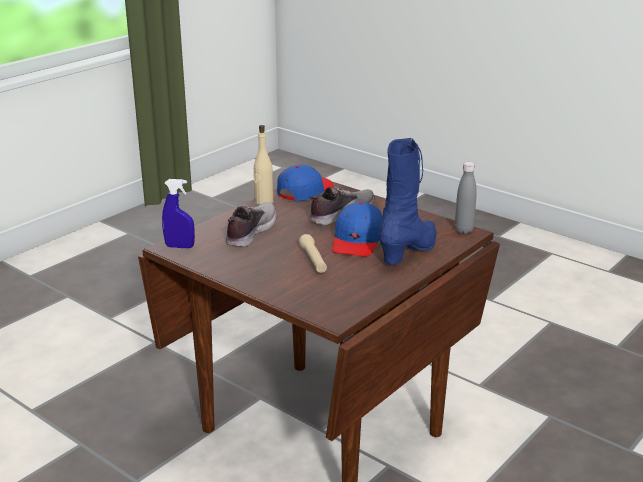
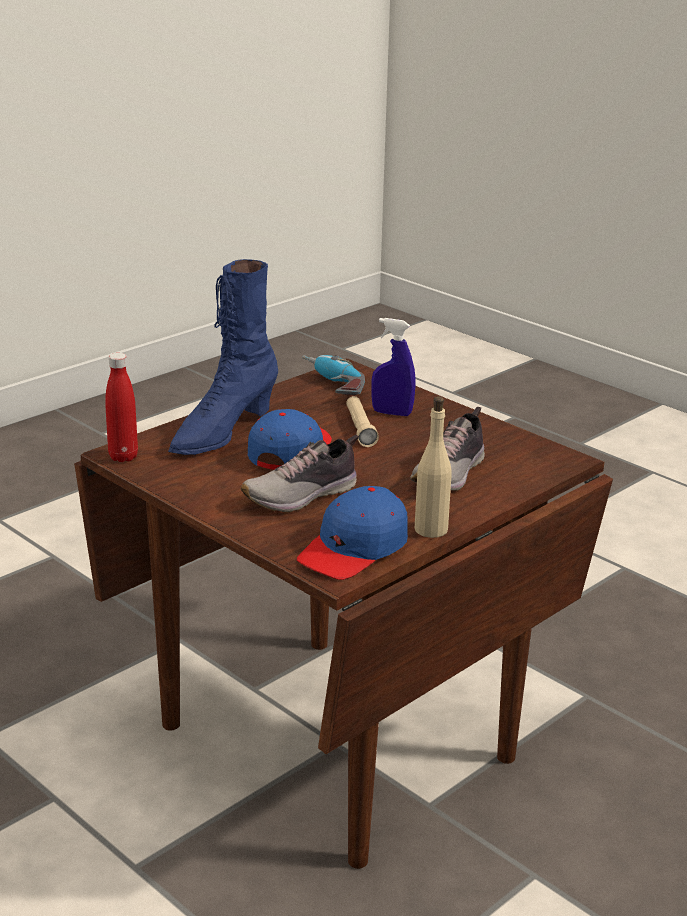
camera: 175 degrees left, 0 degrees up
blue spray bottle [162,179,195,249] -> blue spray bottle moved to [372,318,415,416]
grey bottle [455,162,477,234] -> red bottle [105,353,138,462]
none -> power drill [302,355,365,395]

